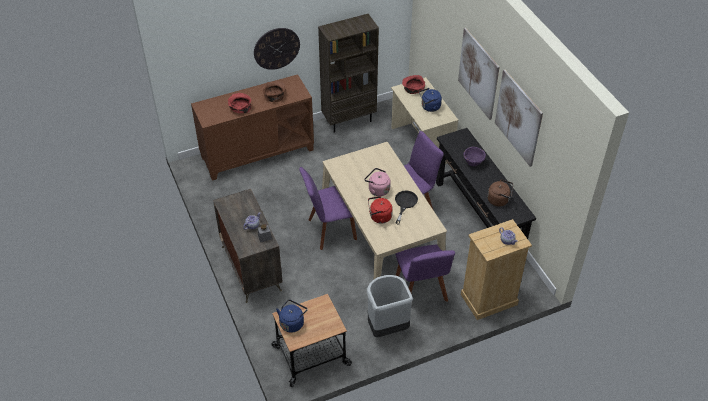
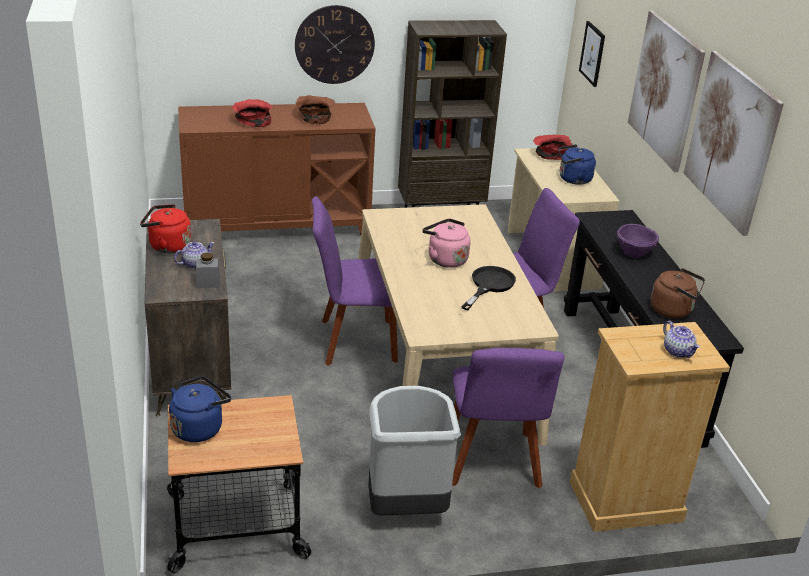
camera: 10 degrees right, 15 degrees down
red kettle [368,196,393,223] -> red kettle moved to [140,204,192,254]
none -> picture [579,21,605,87]

